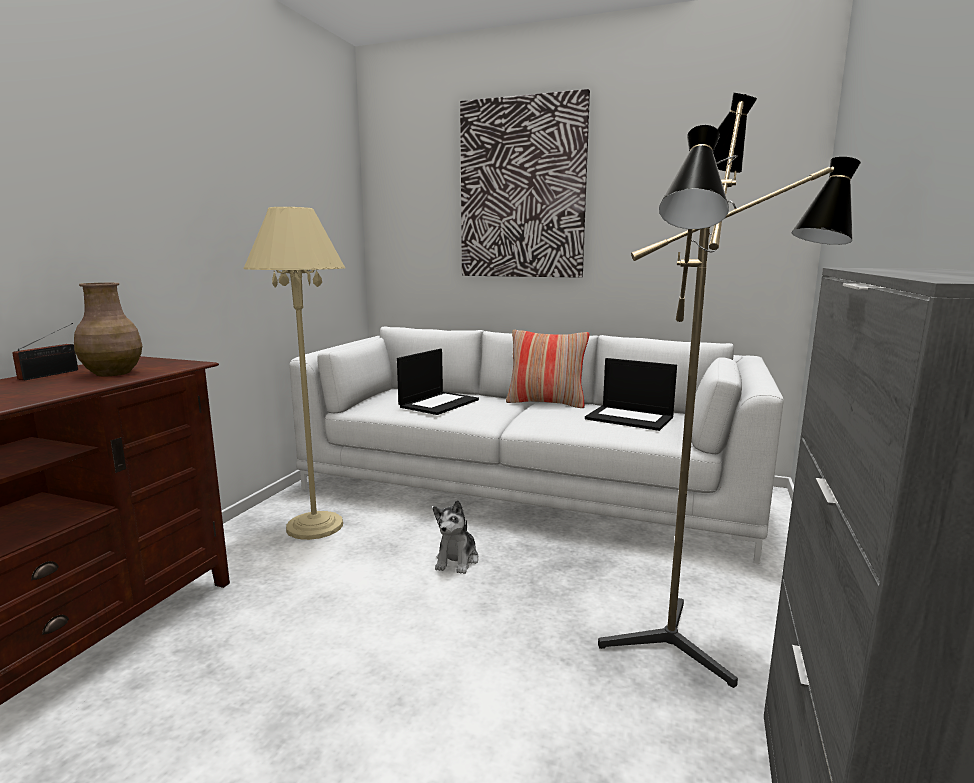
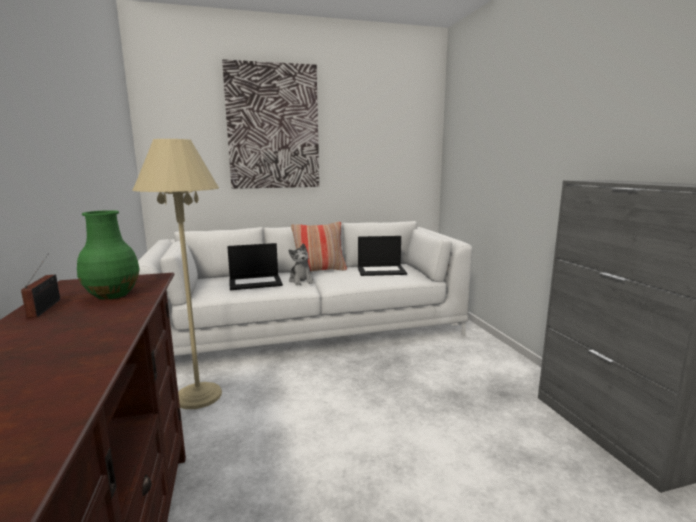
camera: 35 degrees left, 0 degrees up
brown vase [74,283,142,376] -> green vase [77,210,140,300]
laptop [397,349,479,415] -> laptop turned 75 degrees clockwise [227,243,283,290]
plush toy [433,500,479,574] -> plush toy moved to [289,243,314,285]
floor lamp [598,93,861,688] -> none

